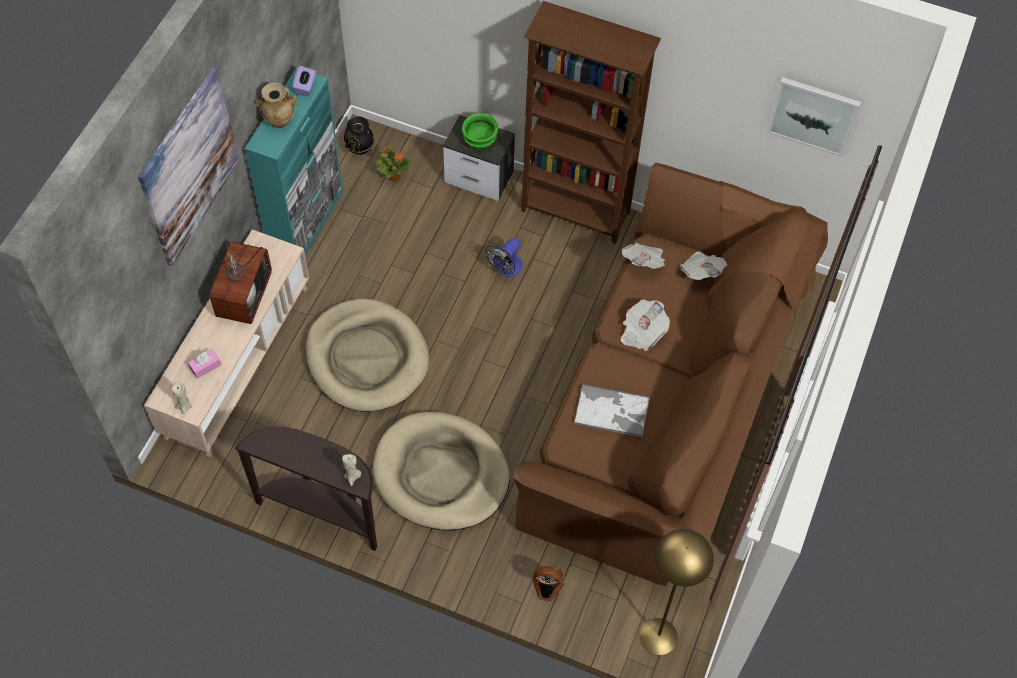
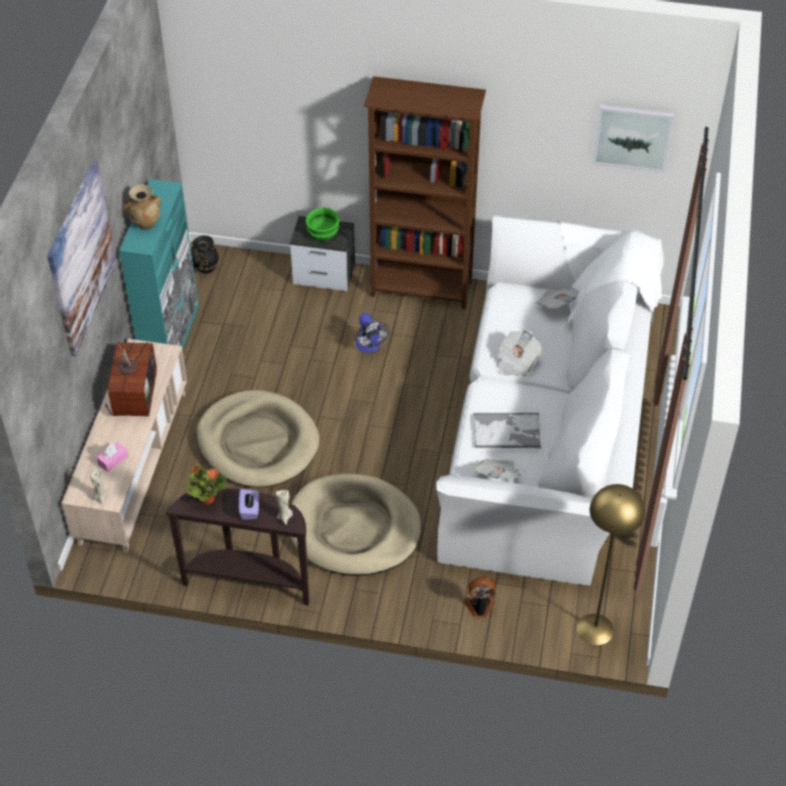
camera: 10 degrees left, 10 degrees down
purple tissue box [292,66,316,96] -> purple tissue box moved to [239,489,259,520]
potted plant [375,145,411,181] -> potted plant moved to [184,463,227,505]
fan [485,238,523,277] -> fan turned 45 degrees counterclockwise [355,313,390,353]
brown sofa [513,162,828,586] -> white sofa [437,216,664,585]
newspaper [622,243,665,269] -> newspaper moved to [475,458,521,479]

